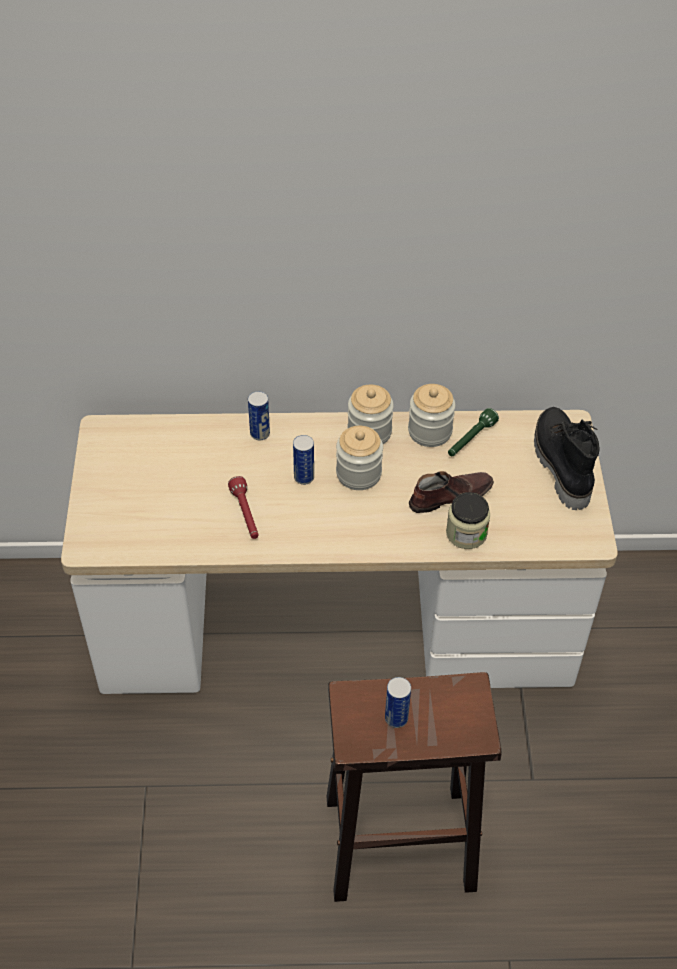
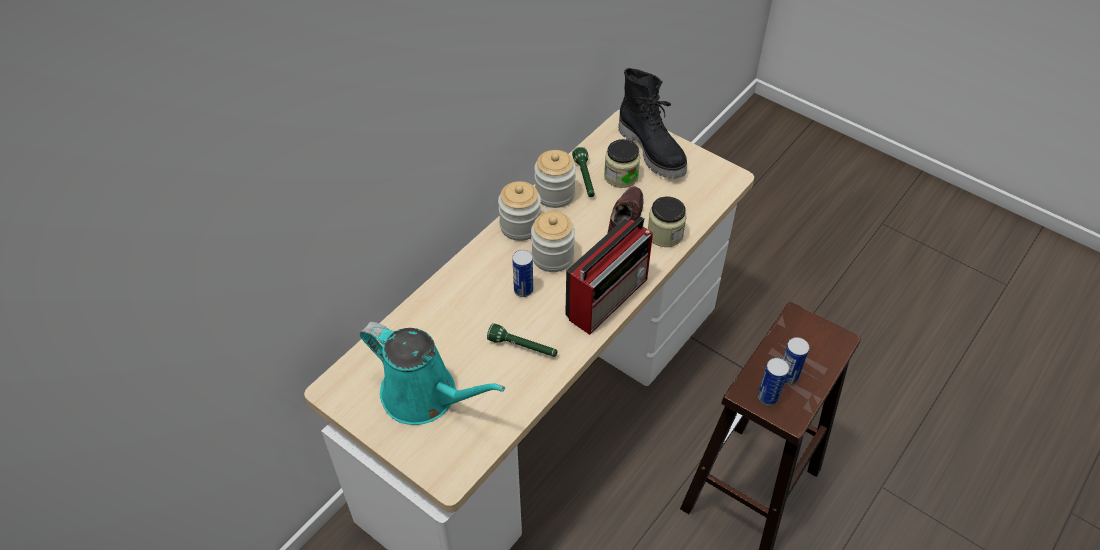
camera: 50 degrees left, 0 degrees up
red flashlight [228,476,258,539] -> green flashlight [487,323,558,357]
can [248,391,270,440] -> can moved to [758,358,789,406]
black boot [534,407,600,510] -> black boot turned 150 degrees counterclockwise [619,68,687,179]
none -> turquoise watering can [360,322,505,425]
none -> radio [565,216,653,335]
none -> jar [604,139,640,188]

